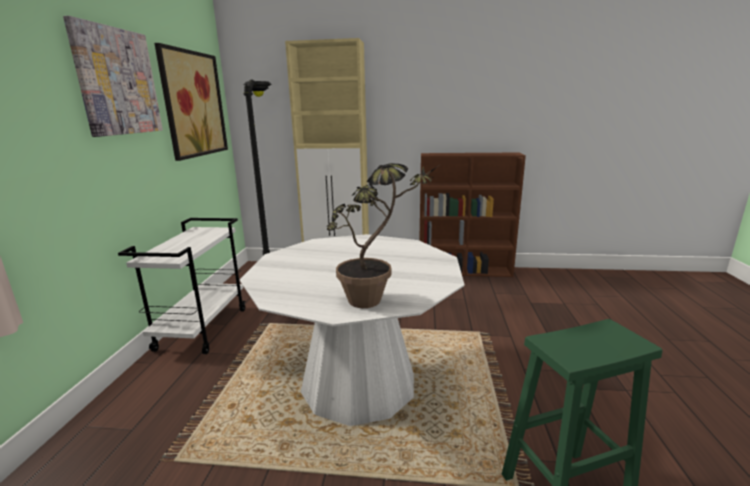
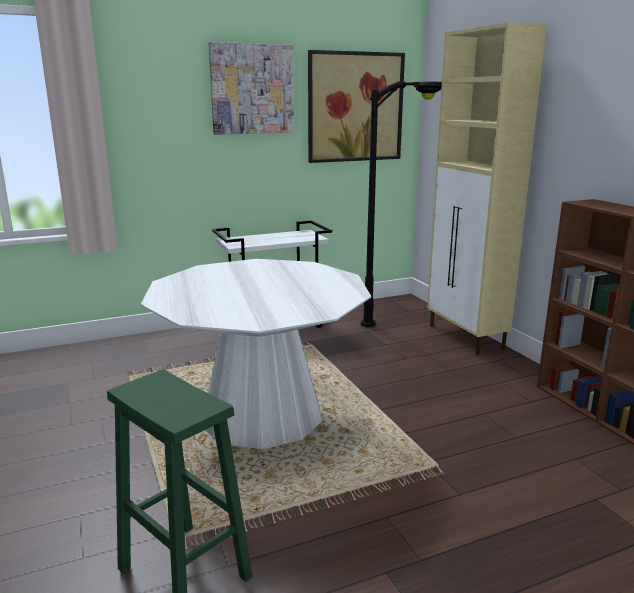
camera: 60 degrees right, 0 degrees up
potted plant [326,163,441,308] -> none

